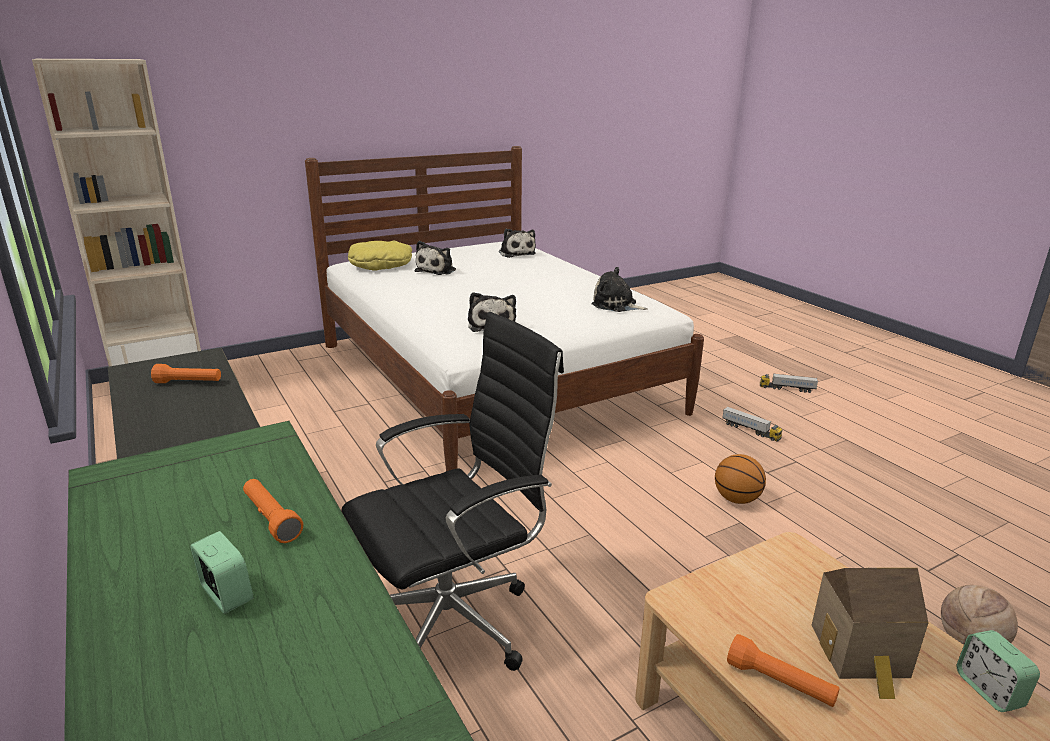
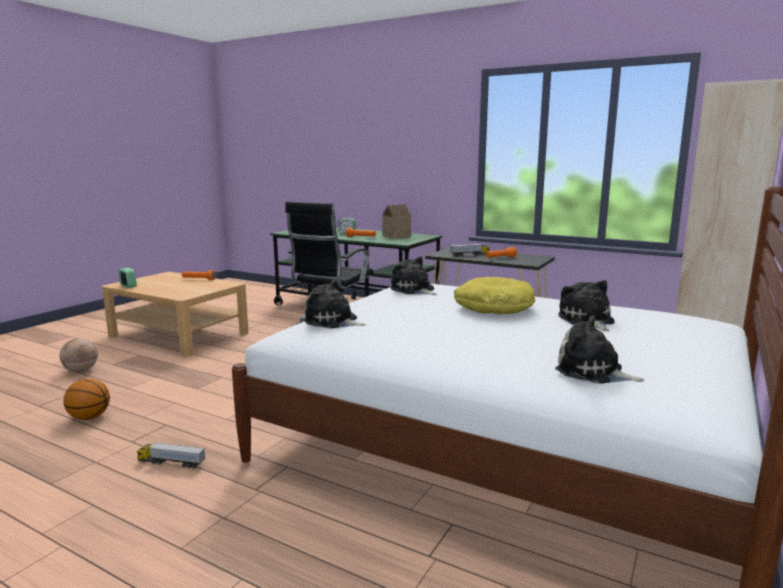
camera: 150 degrees right, 10 degrees down
yellow pillow [348,241,412,271] -> yellow pillow moved to [454,277,535,314]
plush toy [591,267,648,312] -> plush toy turned 150 degrees counterclockwise [303,279,366,329]
basketball [715,454,766,504] -> basketball moved to [63,378,110,420]
toy truck [760,373,818,393] -> toy truck moved to [450,244,489,256]
toy house [812,568,929,699] -> toy house moved to [382,204,411,238]

